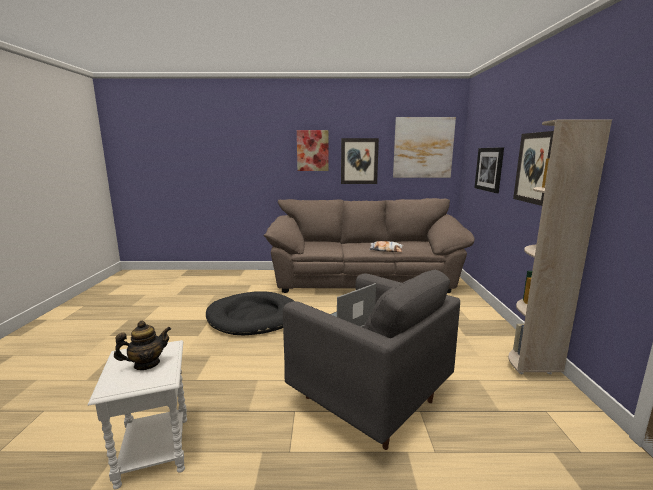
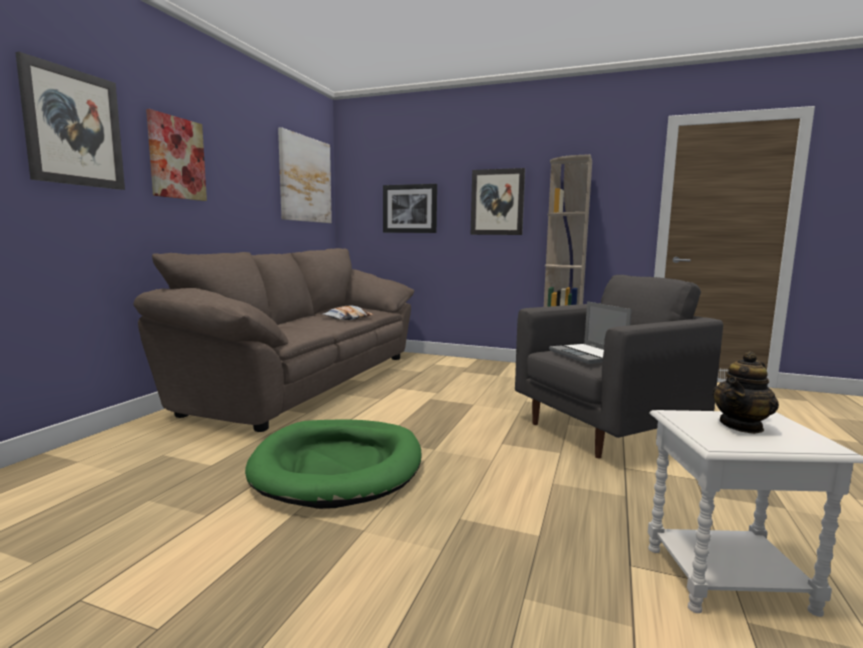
camera: 70 degrees left, 5 degrees down
teapot [114,321,171,370] -> teapot turned 120 degrees counterclockwise [712,351,779,434]
black dog bed [206,291,294,335] -> green dog bed [245,419,422,509]
picture [341,138,379,184] -> picture moved to [15,52,125,190]

